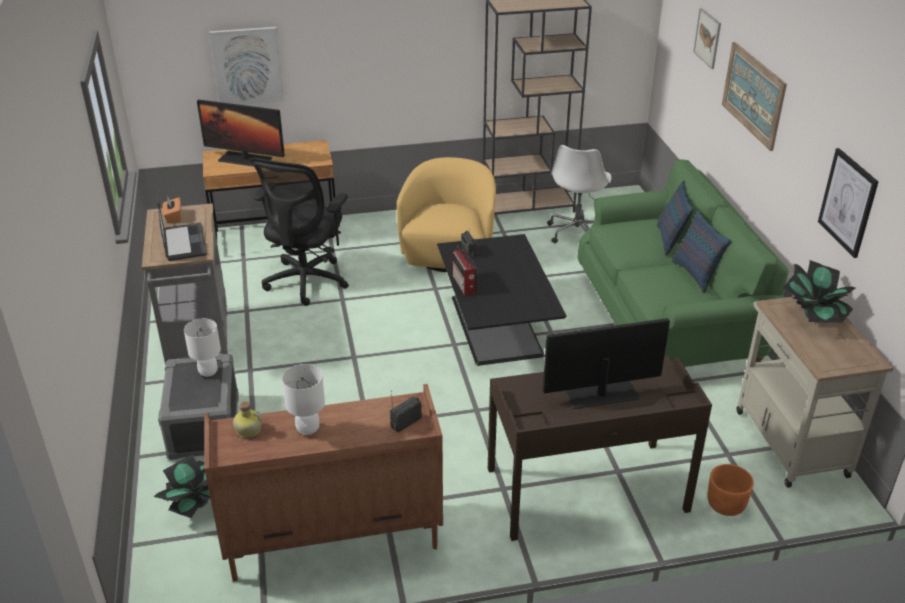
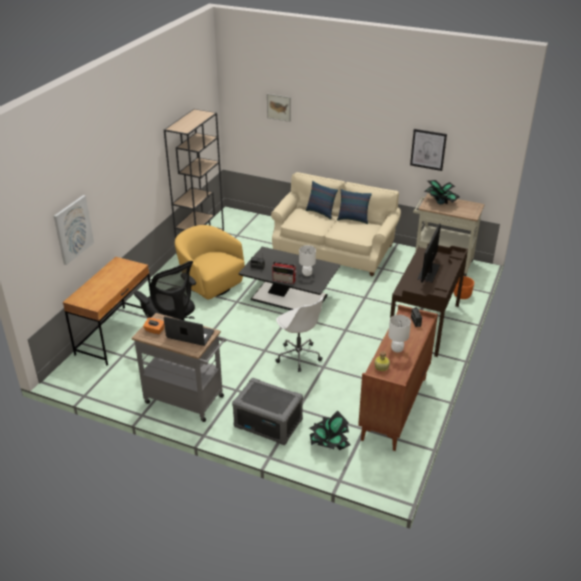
camera: 55 degrees left, 0 degrees up
white table lamp [184,318,221,377] -> white table lamp moved to [299,245,316,276]
monitor [197,100,285,167] -> none
white office chair [547,145,611,244] -> white office chair moved to [275,297,324,372]
green sofa [578,159,789,367] -> beige sofa [271,172,401,276]
picture [722,42,787,151] -> none

